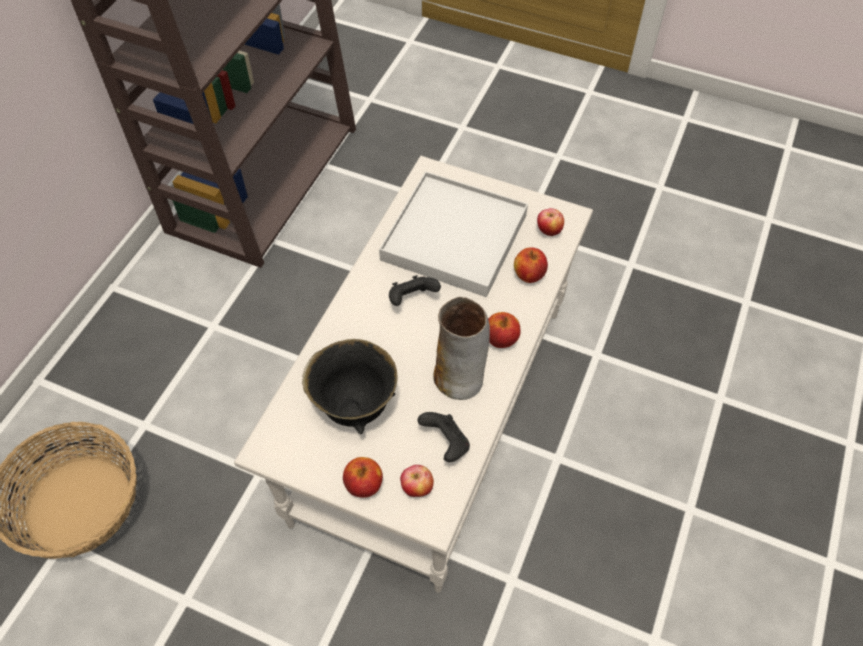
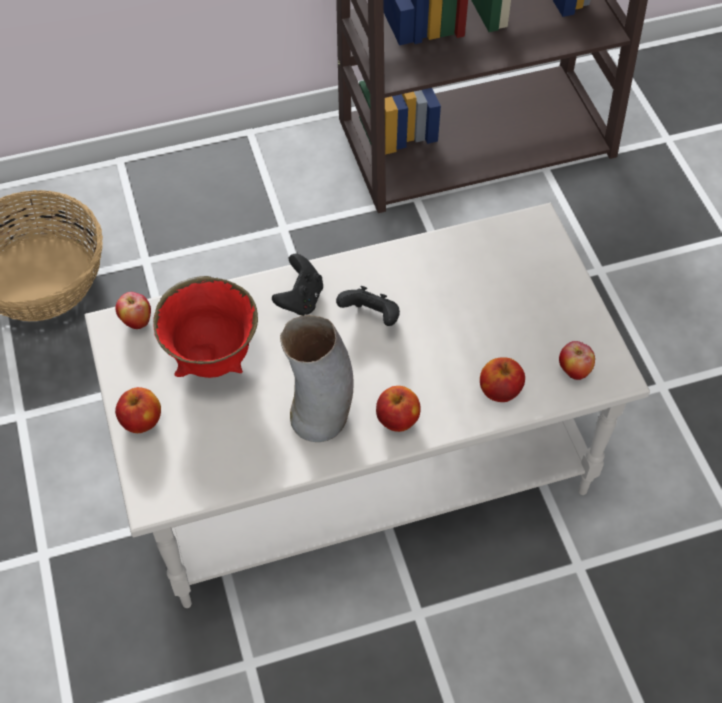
camera: 50 degrees right, 0 degrees up
black bowl [302,339,397,434] -> red bowl [153,276,258,378]
white tray [379,171,528,297] -> none
apple [400,465,434,497] -> apple moved to [115,292,151,329]
black game controller [417,412,470,462] -> black game controller moved to [272,254,323,316]

